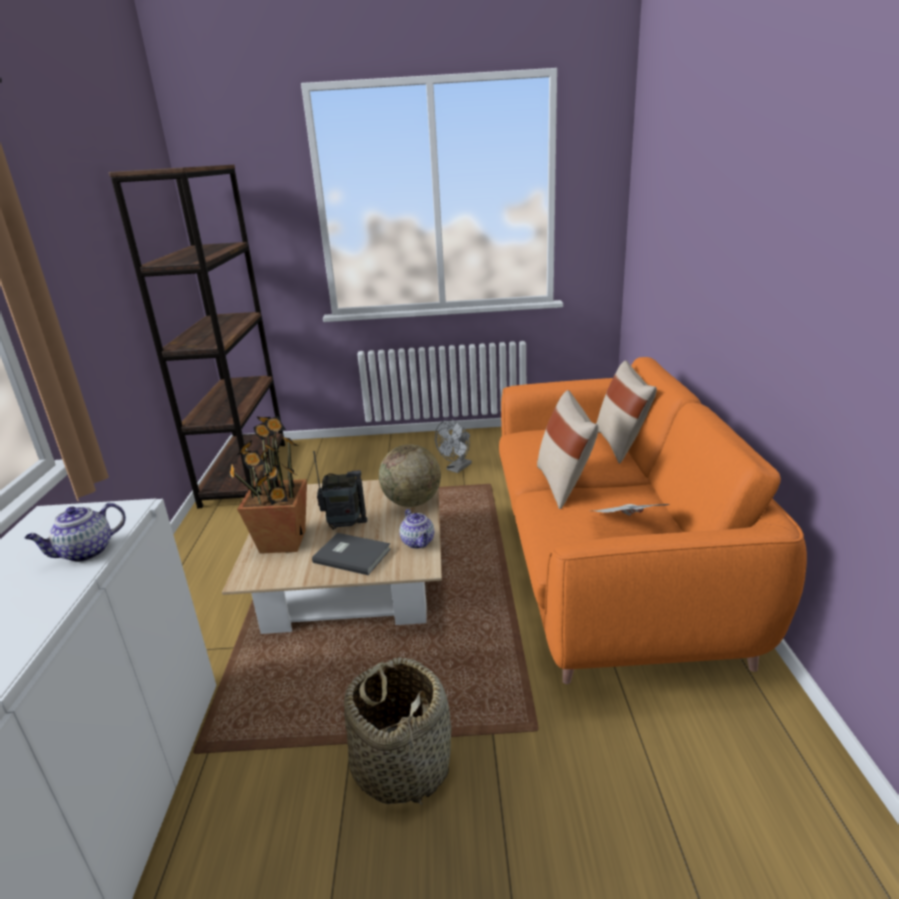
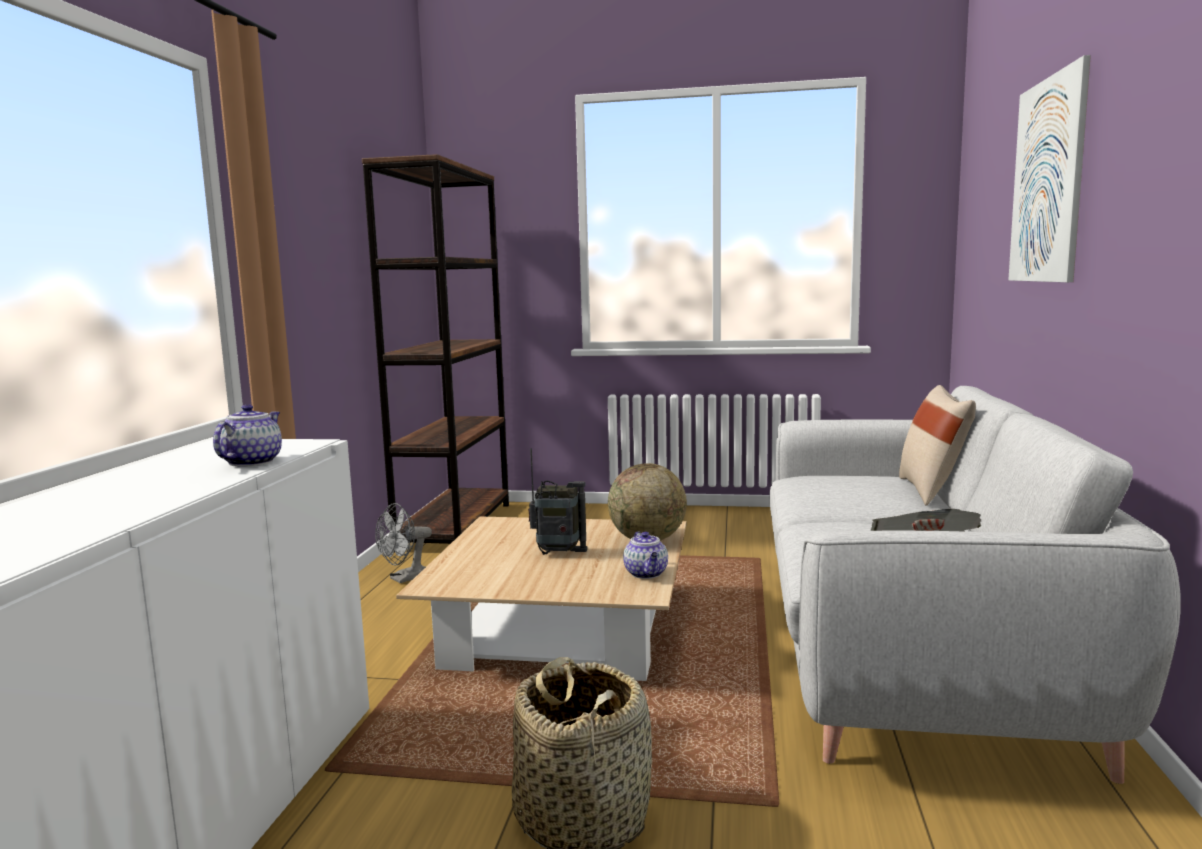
camera: 10 degrees right, 15 degrees down
teapot [25,503,126,562] -> teapot turned 135 degrees clockwise [213,404,282,467]
potted plant [229,416,307,554] -> none
grey book [312,533,391,575] -> none
grey fan [435,419,472,473] -> grey fan moved to [375,503,432,583]
orange sofa [499,357,807,684] -> grey sofa [769,386,1181,784]
beige pillow [537,390,598,509] -> none
none -> picture [1008,55,1091,282]

